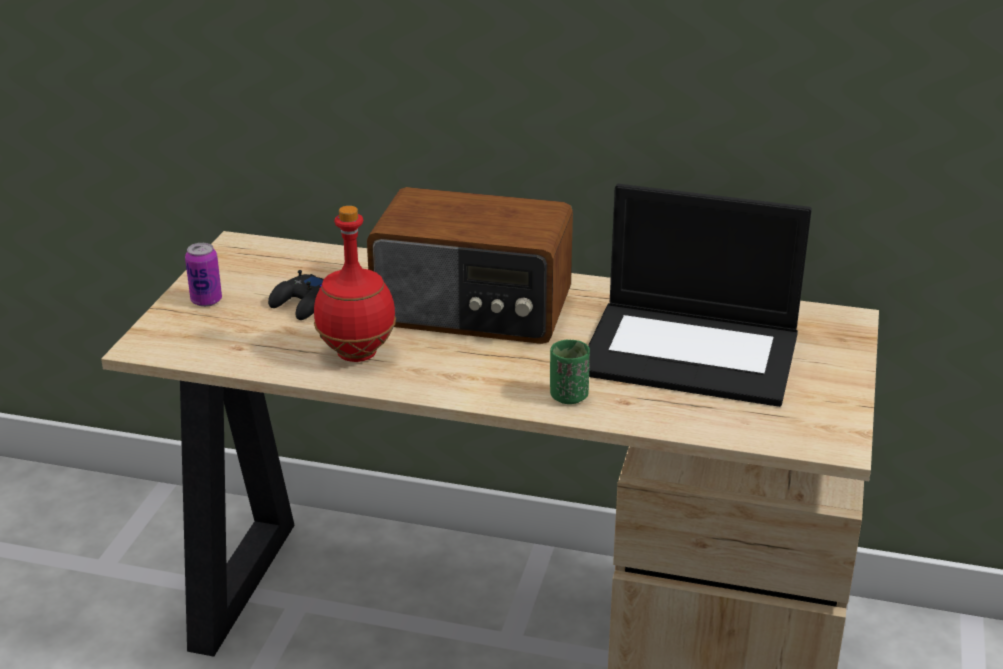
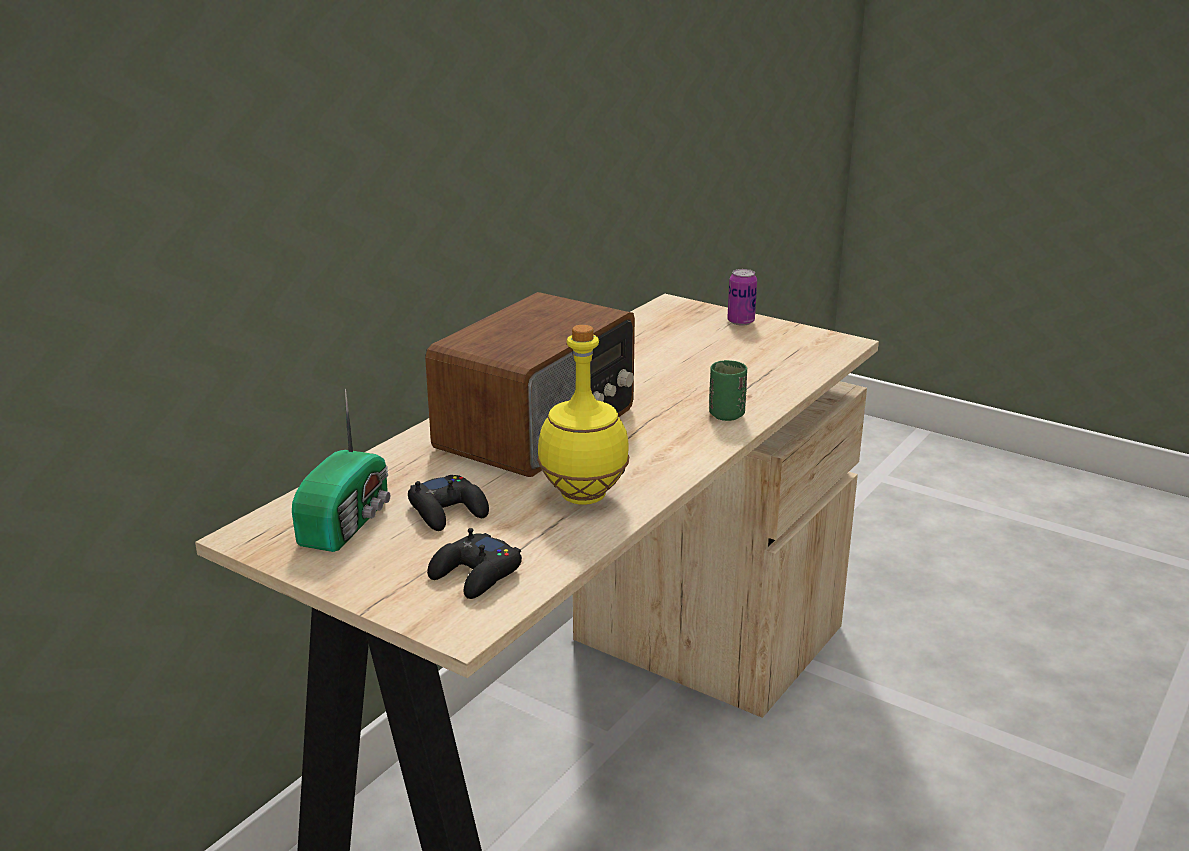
camera: 70 degrees left, 5 degrees down
can [185,243,222,307] -> can moved to [727,269,757,326]
red bottle [314,206,396,362] -> yellow bottle [537,325,629,505]
laptop [588,184,812,407] -> none
none -> radio [292,389,390,552]
none -> black game controller [427,528,522,599]

